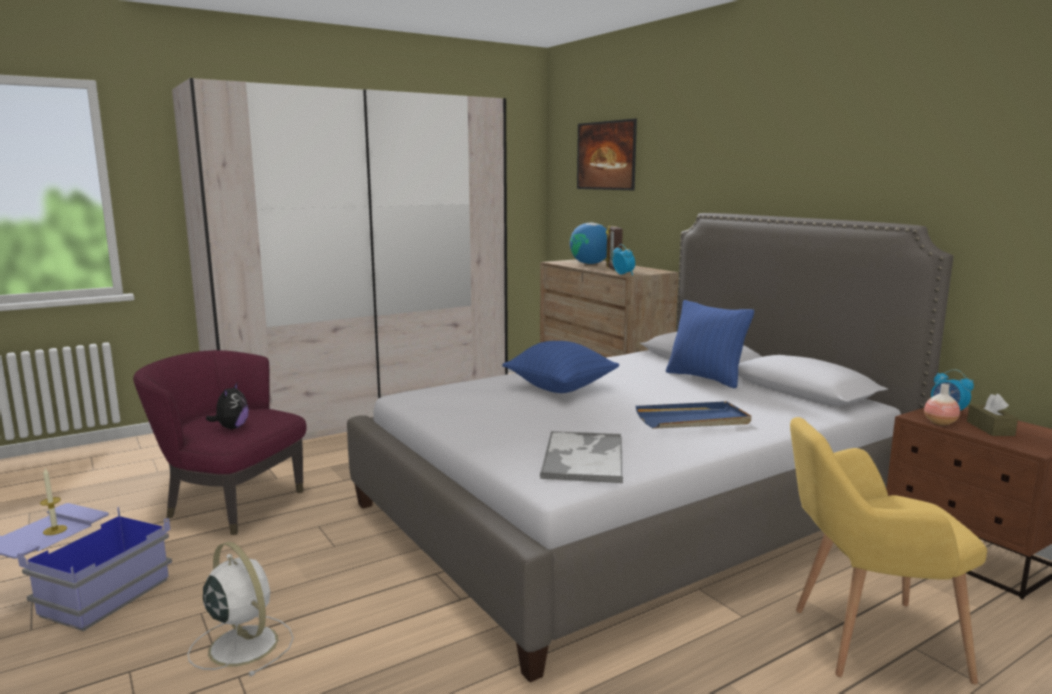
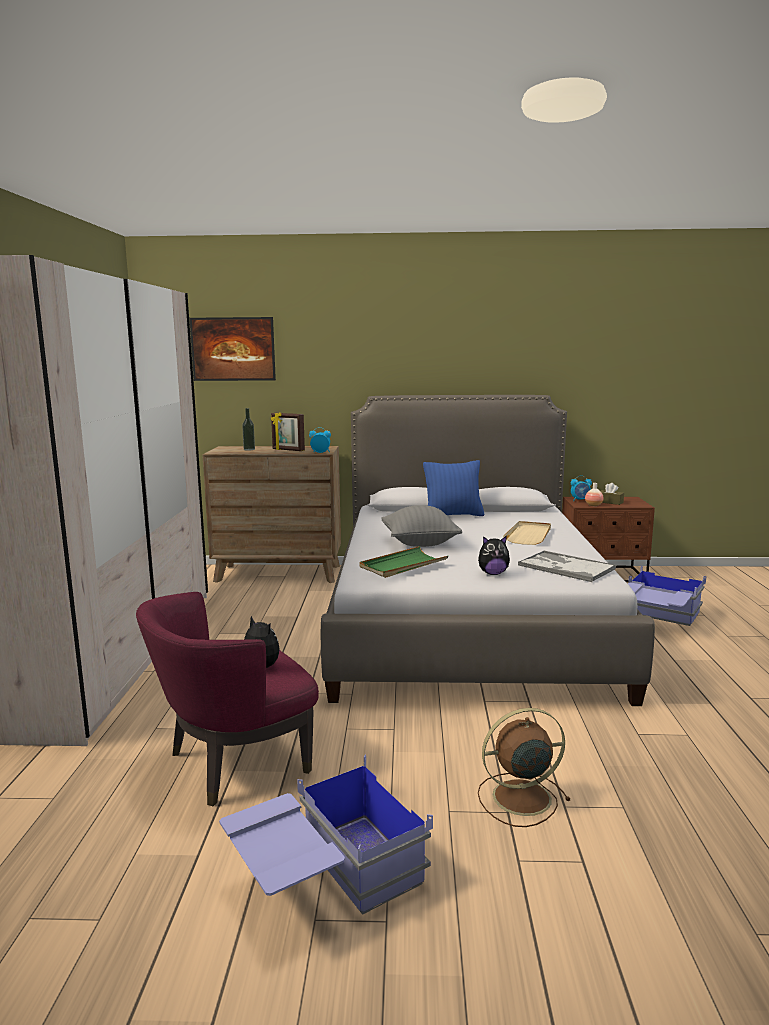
camera: 55 degrees left, 0 degrees up
candle [40,469,67,535] -> none
white fan [188,542,294,676] -> brown fan [478,708,571,827]
blue pillow [502,341,620,393] -> grey pillow [381,505,462,547]
globe [570,223,607,264] -> bottle [242,408,255,451]
blue tray [636,401,751,429] -> beige tray [503,521,551,545]
yellow armchair [790,417,987,684] -> blue storage box [628,565,706,626]
none -> green tray [360,546,448,578]
none -> plush toy [478,536,510,575]

